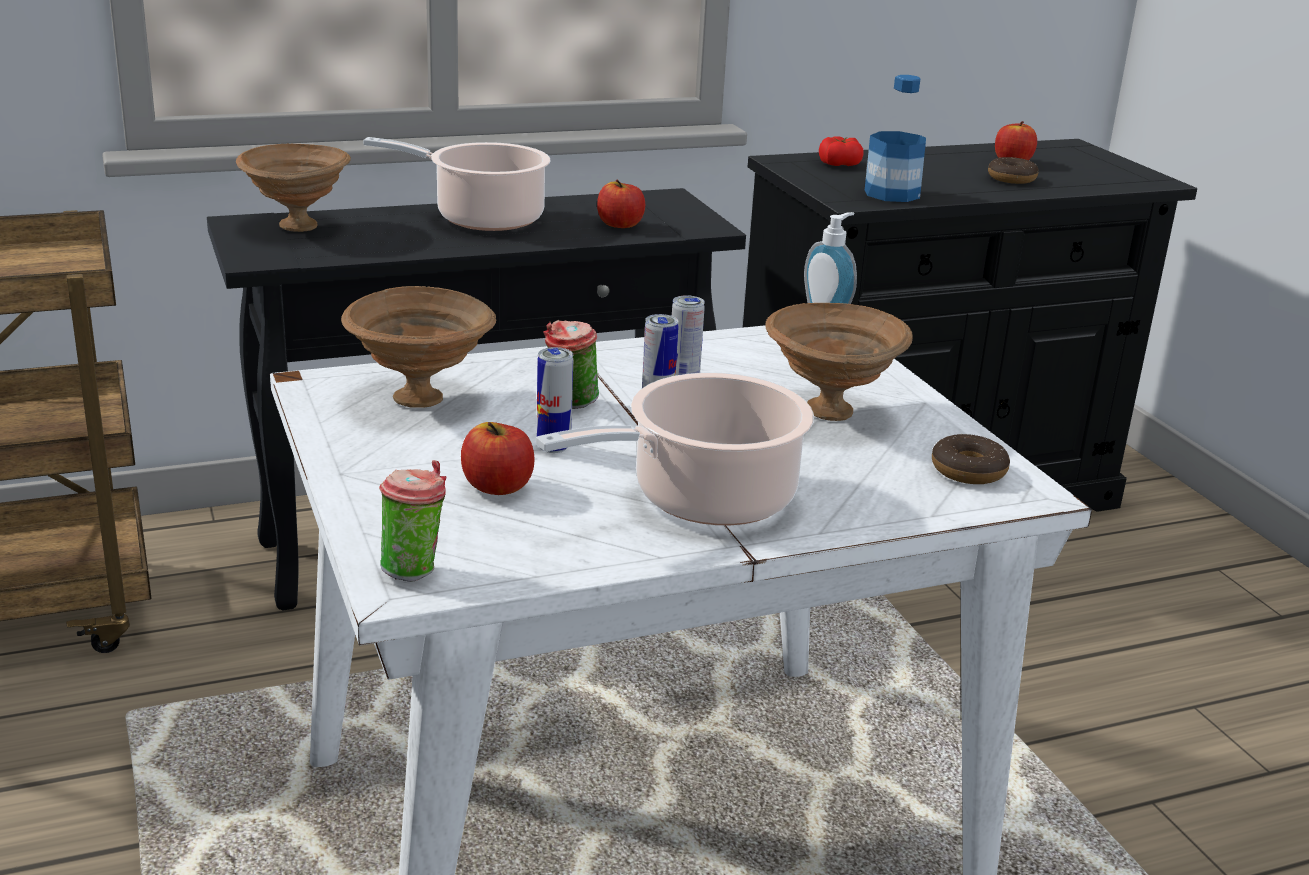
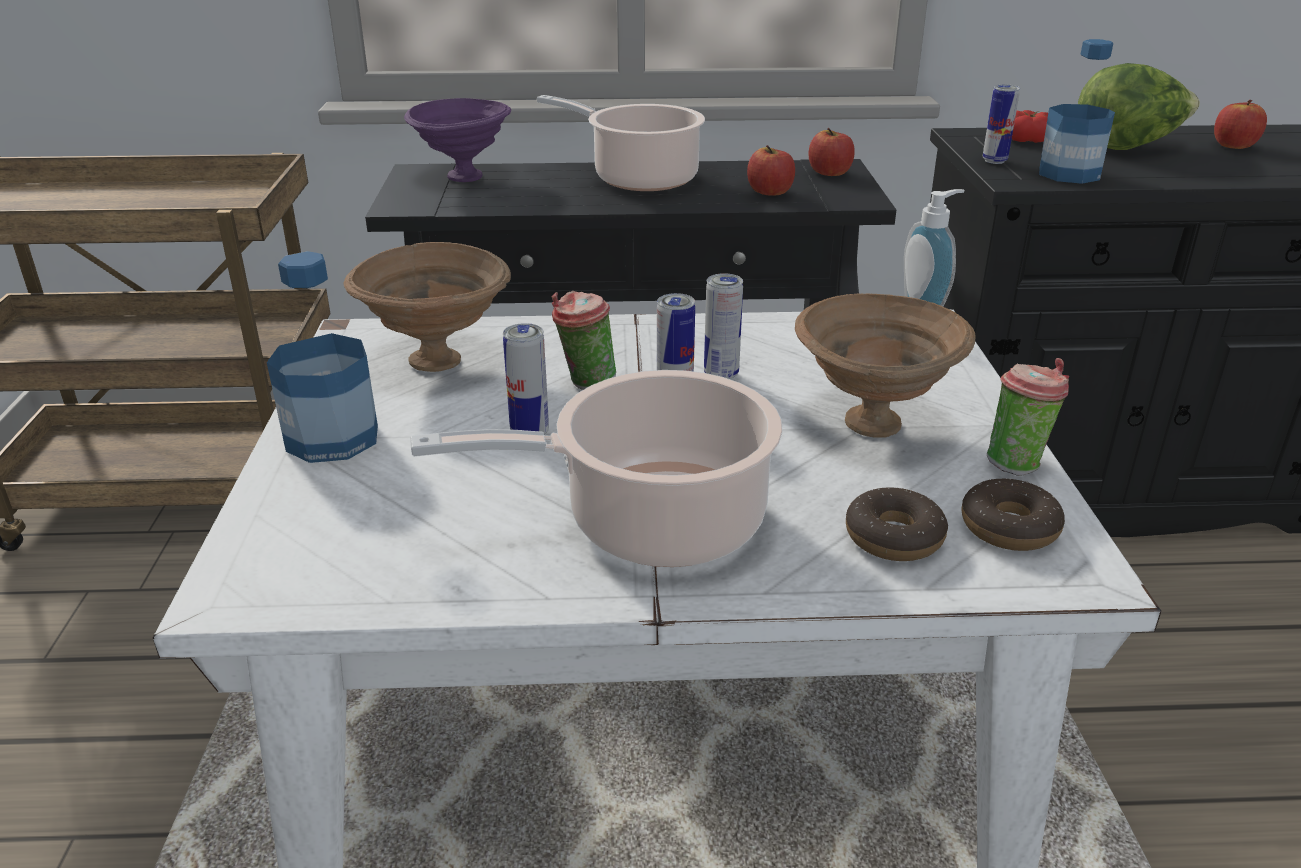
camera: 20 degrees right, 5 degrees up
brown bowl [236,144,351,232] -> purple bowl [404,98,511,182]
cup [379,460,446,582] -> cup moved to [987,358,1069,476]
apple [461,422,534,495] -> apple moved to [809,128,855,176]
donut [988,157,1039,184] -> donut moved to [846,488,948,561]
none -> bottle [267,251,378,463]
none -> can [983,84,1020,164]
none -> lettuce [1078,63,1200,150]

